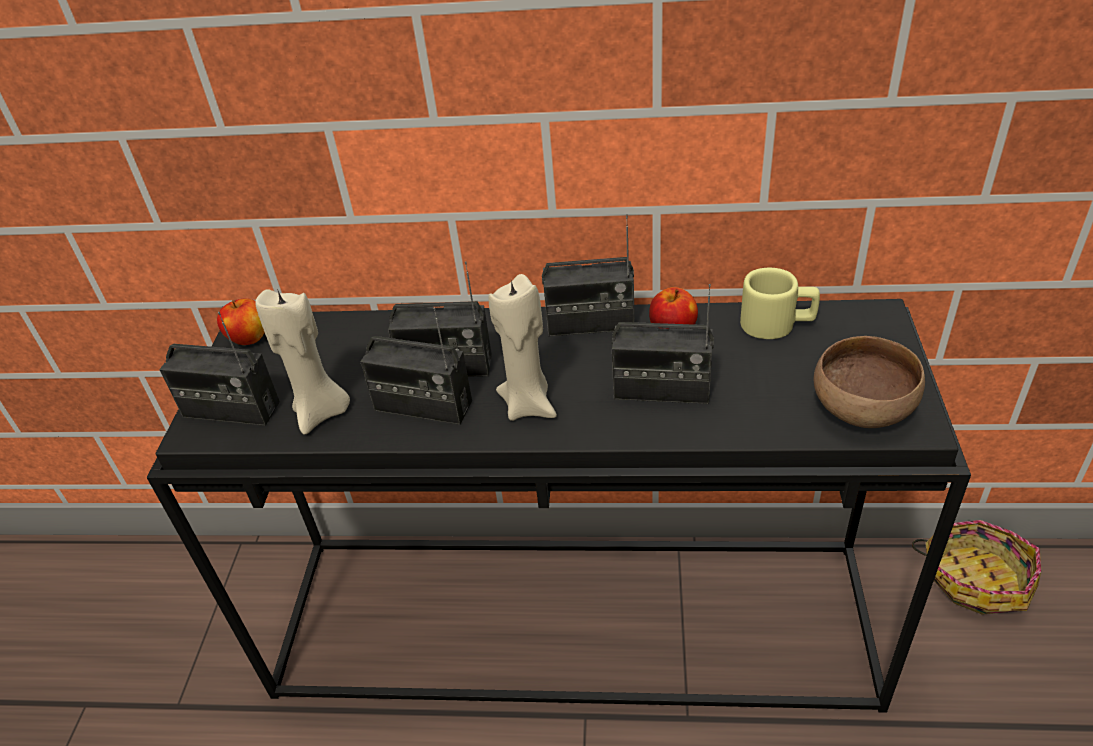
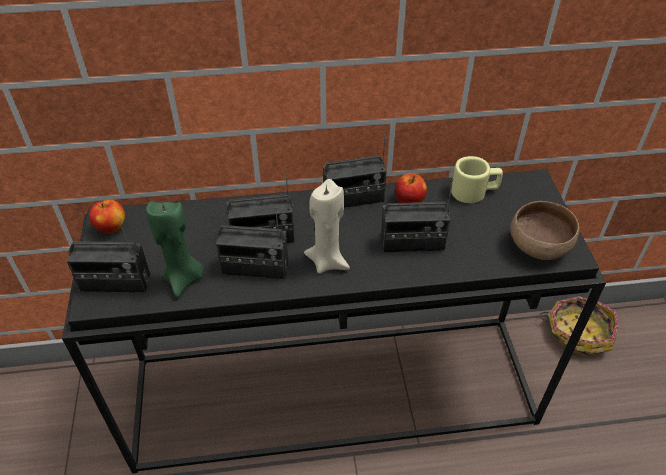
camera: 15 degrees left, 5 degrees up
beige candle [255,289,350,435] -> green candle [146,201,204,297]

